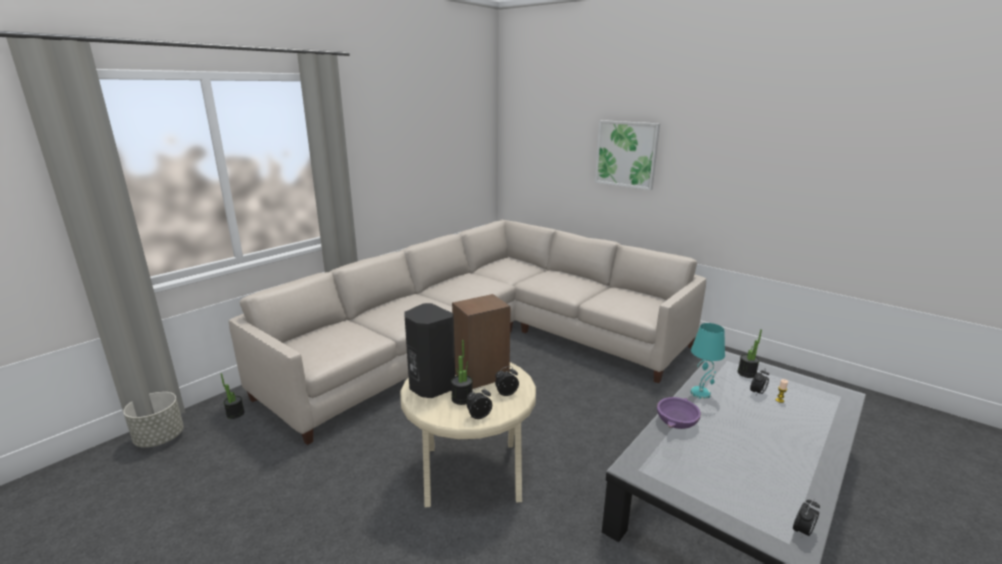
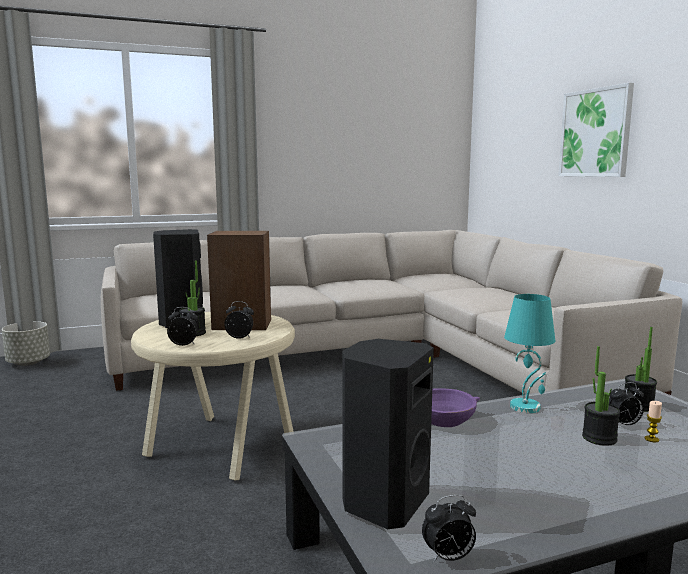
camera: 30 degrees right, 10 degrees down
potted plant [221,373,245,419] -> potted plant moved to [582,346,620,446]
none -> black speaker [342,339,434,529]

